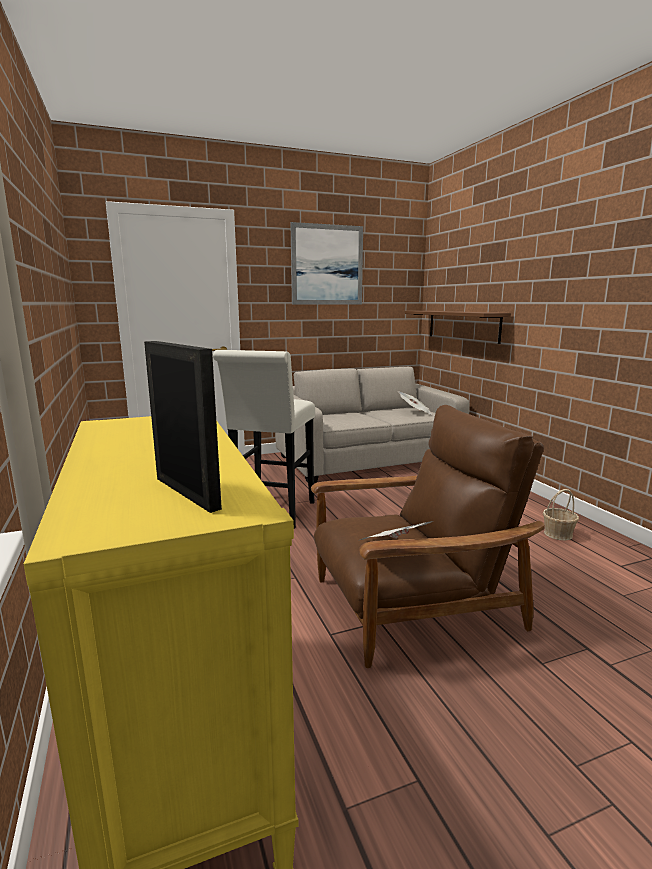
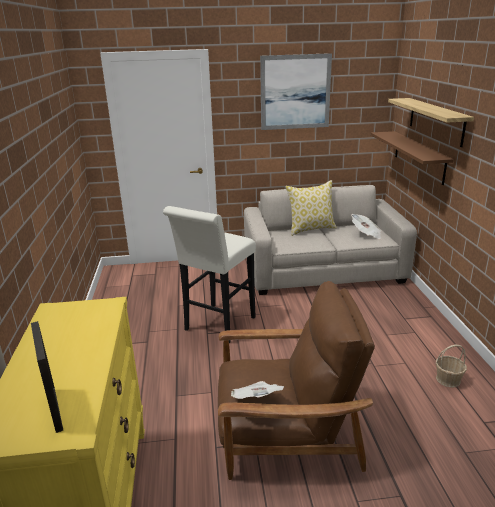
camera: 15 degrees right, 10 degrees up
none -> pillow [286,180,337,236]
none -> shelf [388,98,474,147]

